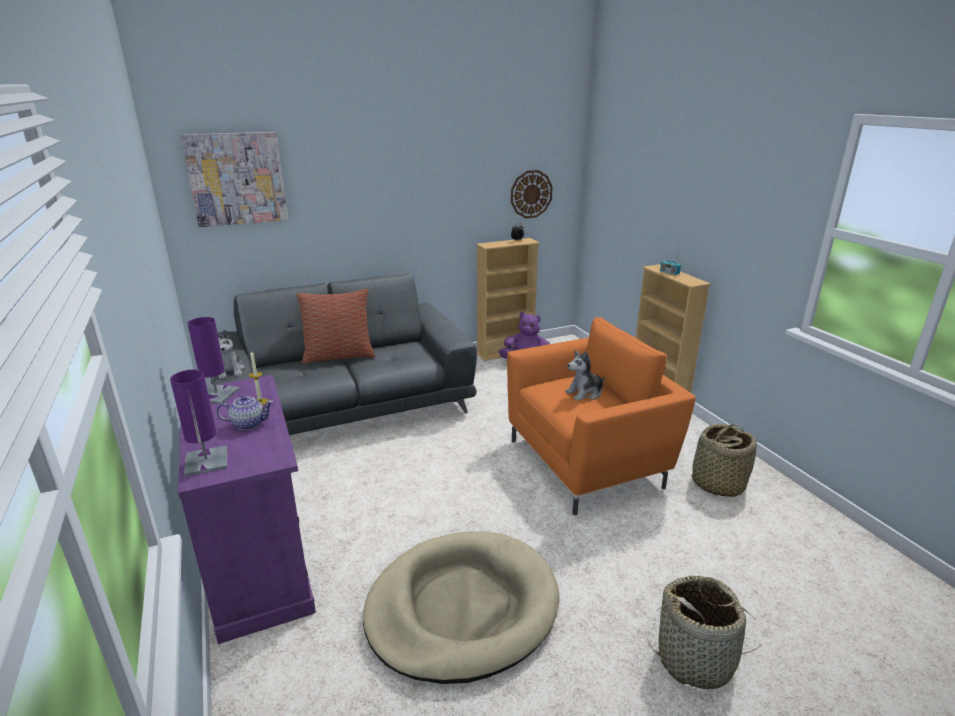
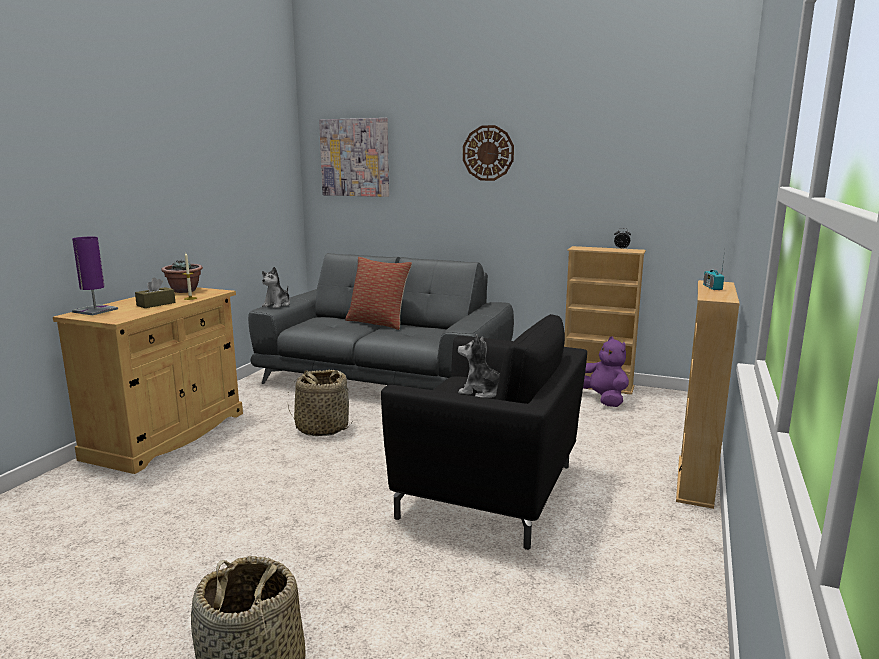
camera: 45 degrees right, 10 degrees down
purple cabinet [178,375,316,644] -> beige cabinet [53,287,243,474]
purple table lamp [188,317,240,404] -> potted plant [161,260,203,293]
teapot [217,396,274,430] -> brown tissue box [135,277,175,308]
beige dog bed [363,532,559,684] -> none
orange armchair [507,317,696,515] -> black armchair [381,314,587,550]
wall clock [511,170,553,218] -> wall clock moved to [463,125,514,181]
basket [691,424,757,497] -> basket moved to [287,370,353,436]

